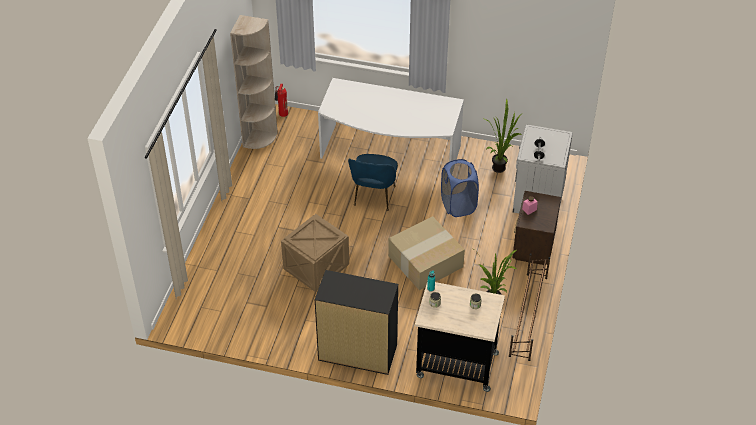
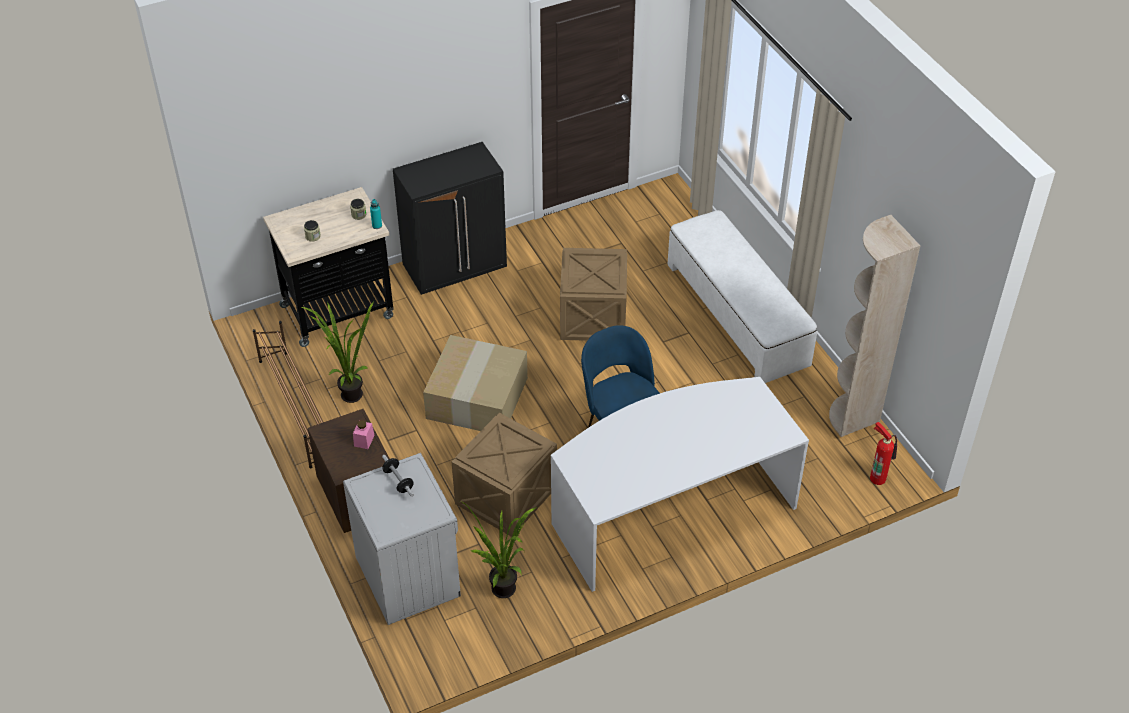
camera: 140 degrees right, 0 degrees up
blue laundry basket [441,159,479,217] -> crate [452,413,557,537]
none -> white bench [668,210,817,383]

